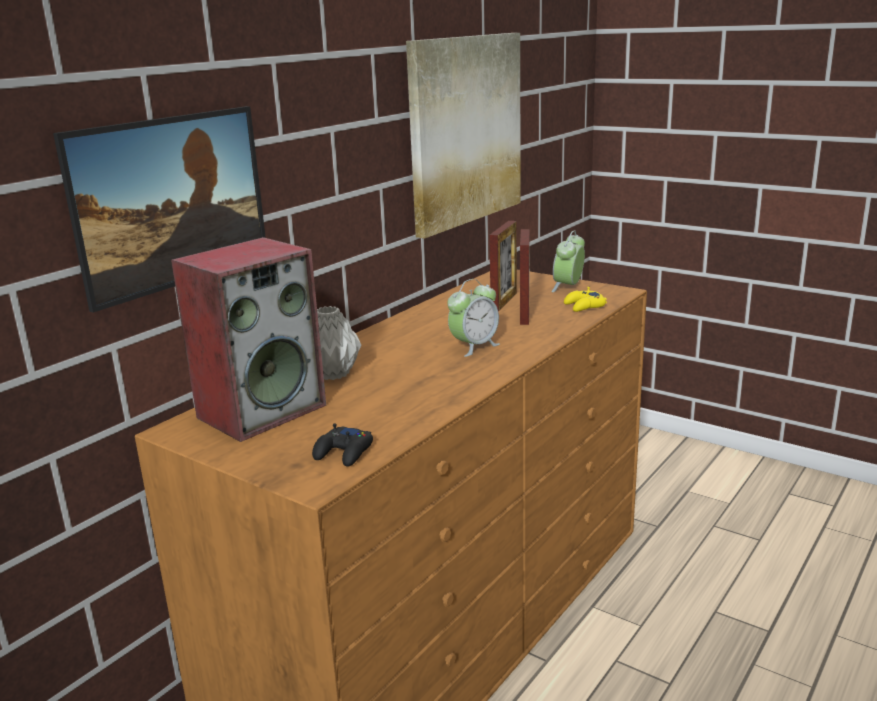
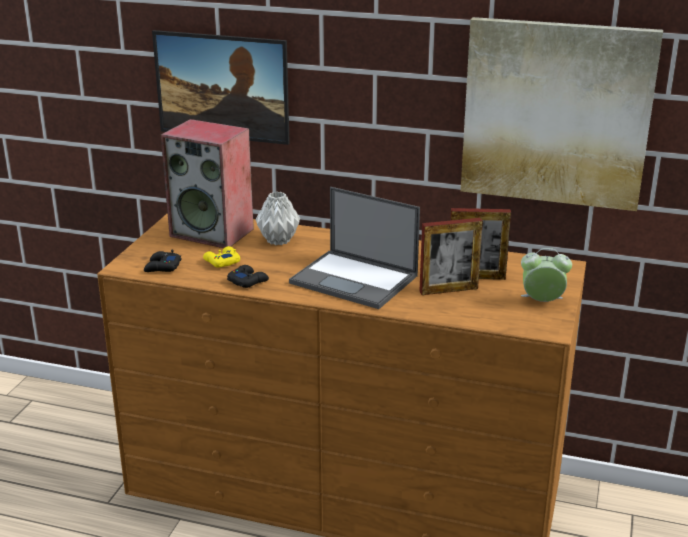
camera: 70 degrees right, 5 degrees up
alarm clock [447,279,500,357] -> laptop [289,187,420,309]
yellow game controller [564,287,607,312] -> yellow game controller moved to [203,246,240,268]
none -> black game controller [227,265,269,288]

